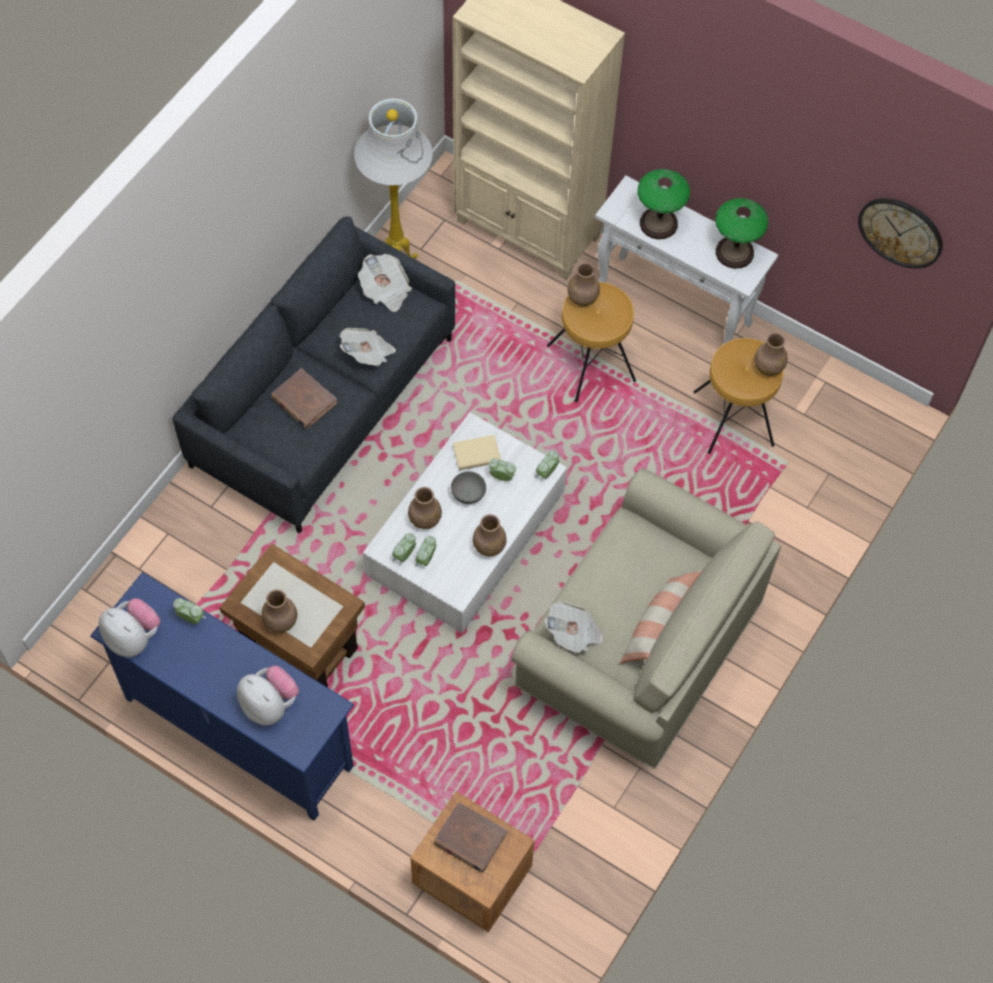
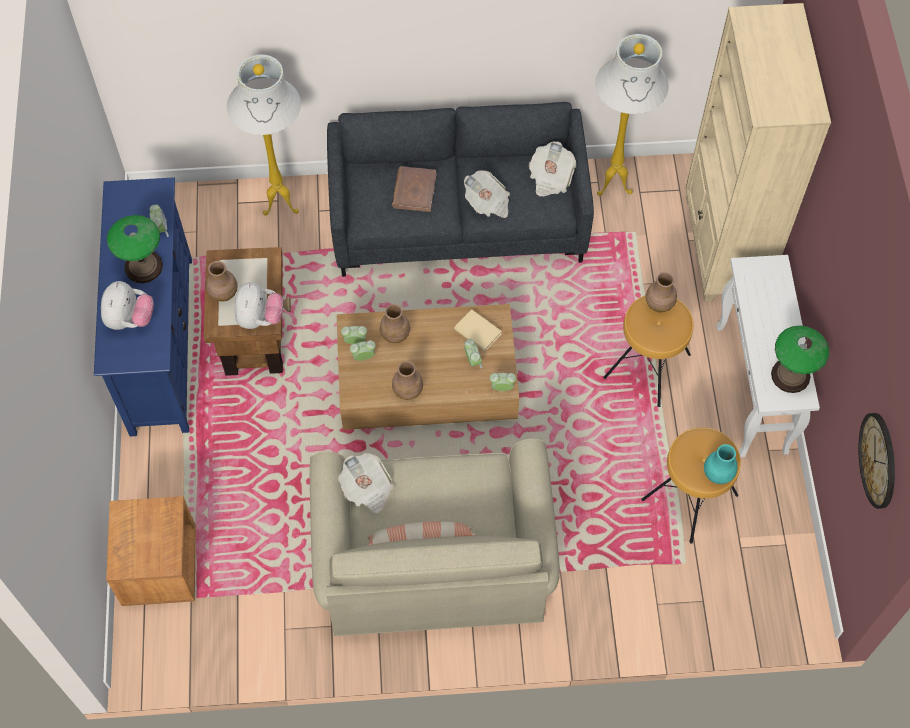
camera: 55 degrees right, 0 degrees up
plush toy [98,598,160,657] -> plush toy moved to [235,282,283,329]
white coffee table [363,412,567,633] -> brown coffee table [337,304,519,430]
brown book [434,802,507,873] -> none
grey bowl [451,471,486,504] -> none
table lamp [637,169,690,239] -> table lamp moved to [107,215,163,283]
brown vase [754,332,787,376] -> turquoise vase [704,444,738,484]
none -> white floor lamp [227,55,301,215]

